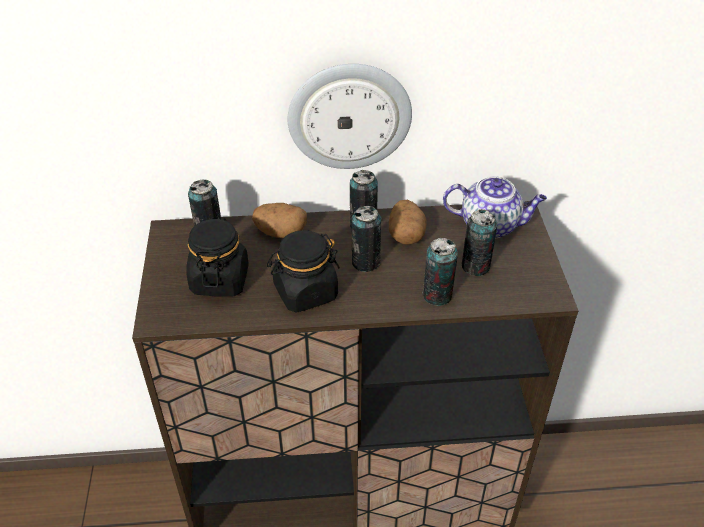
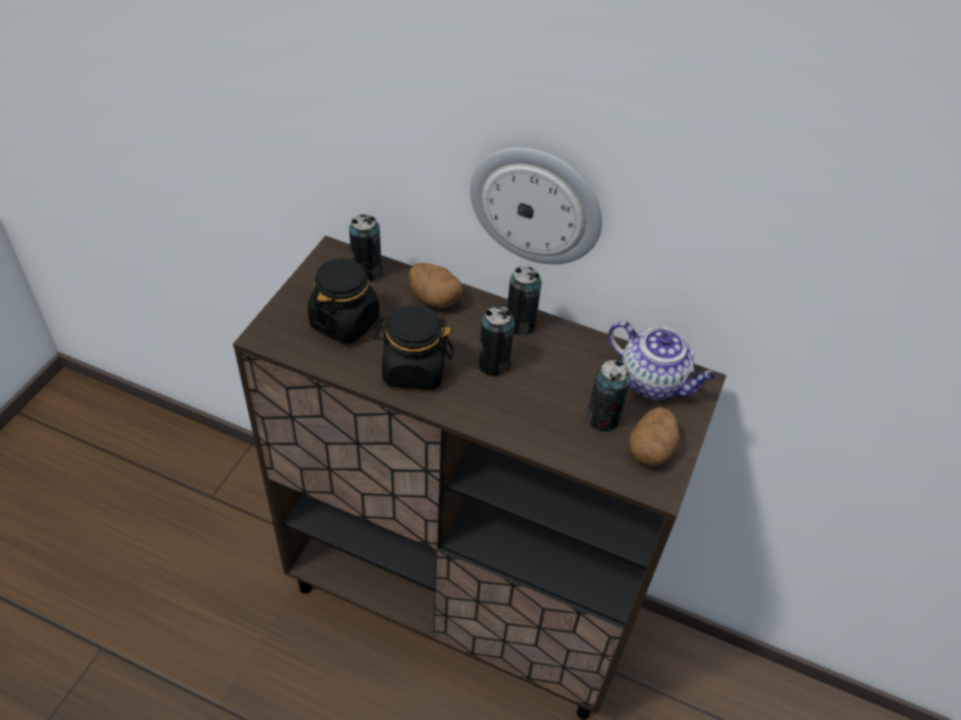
camera: 25 degrees right, 5 degrees up
potato [389,200,427,245] -> potato moved to [629,407,680,466]
can [422,238,458,306] -> none

